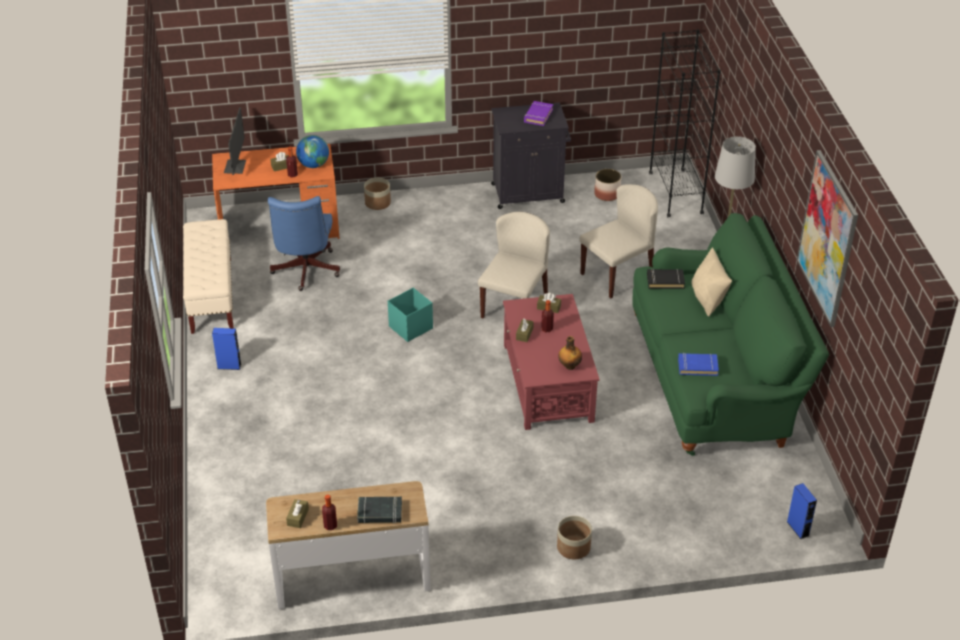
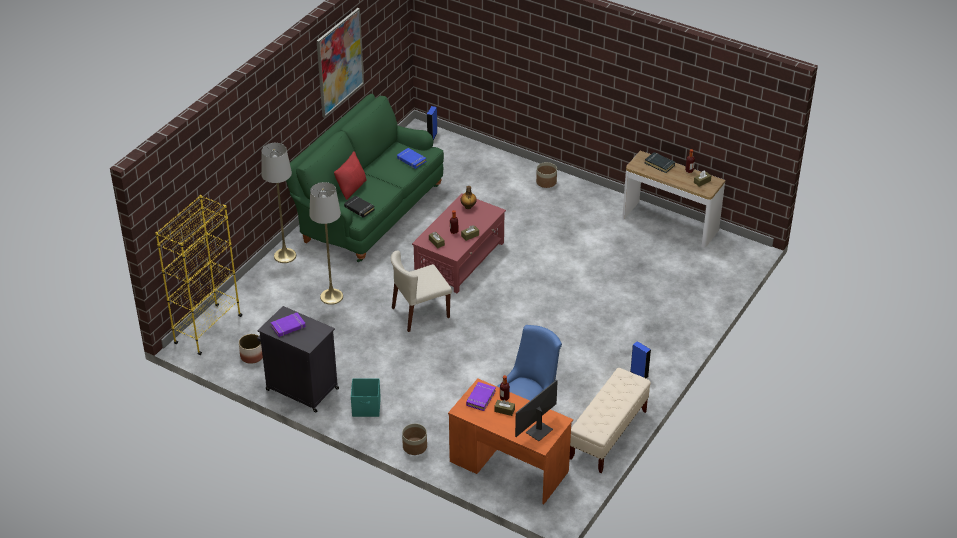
camera: 140 degrees left, 0 degrees up
globe [296,135,329,168] -> purple book [466,382,496,411]
turquoise storage box [388,288,433,342] -> turquoise storage box moved to [351,378,381,417]
beige chair [579,184,658,298] -> grey floor lamp [309,182,343,305]
black bookcase [649,29,721,217] -> yellow bookcase [155,195,242,355]
beige pillow [691,247,732,317] -> red pillow [334,151,367,200]

